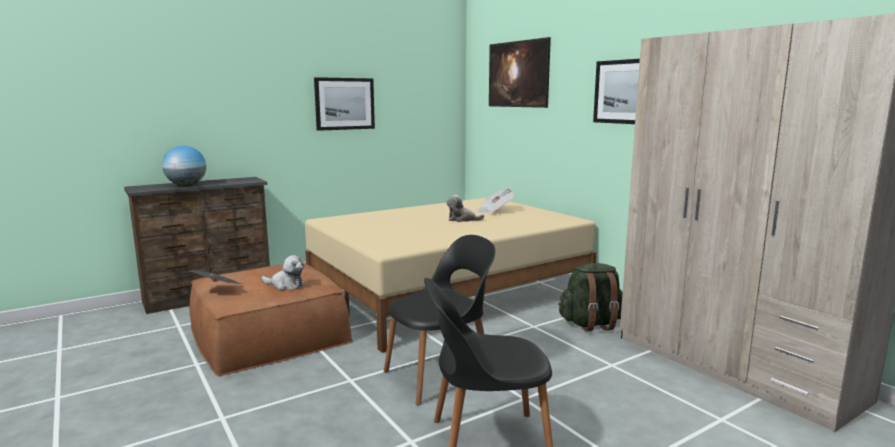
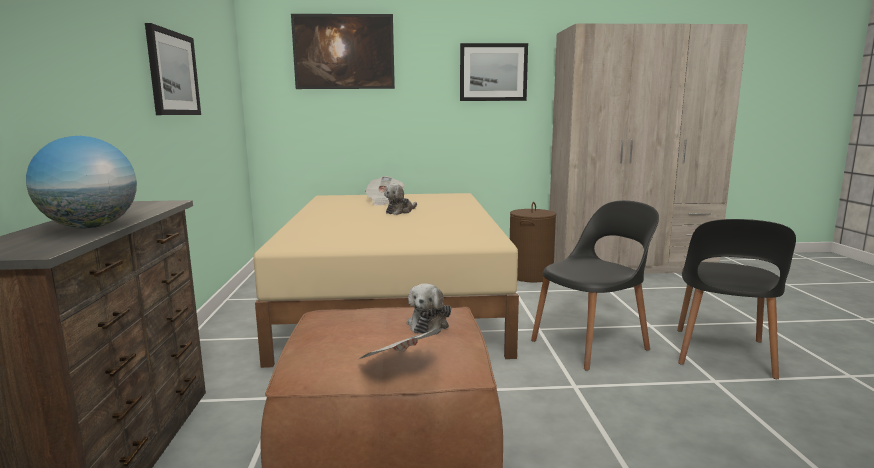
camera: 60 degrees left, 0 degrees up
plush toy [262,255,305,290] -> plush toy turned 150 degrees clockwise [407,283,451,335]
black chair [384,235,496,405] -> black chair turned 60 degrees clockwise [531,200,659,371]
green backpack [558,263,623,331] -> brown laundry basket [510,202,556,282]

